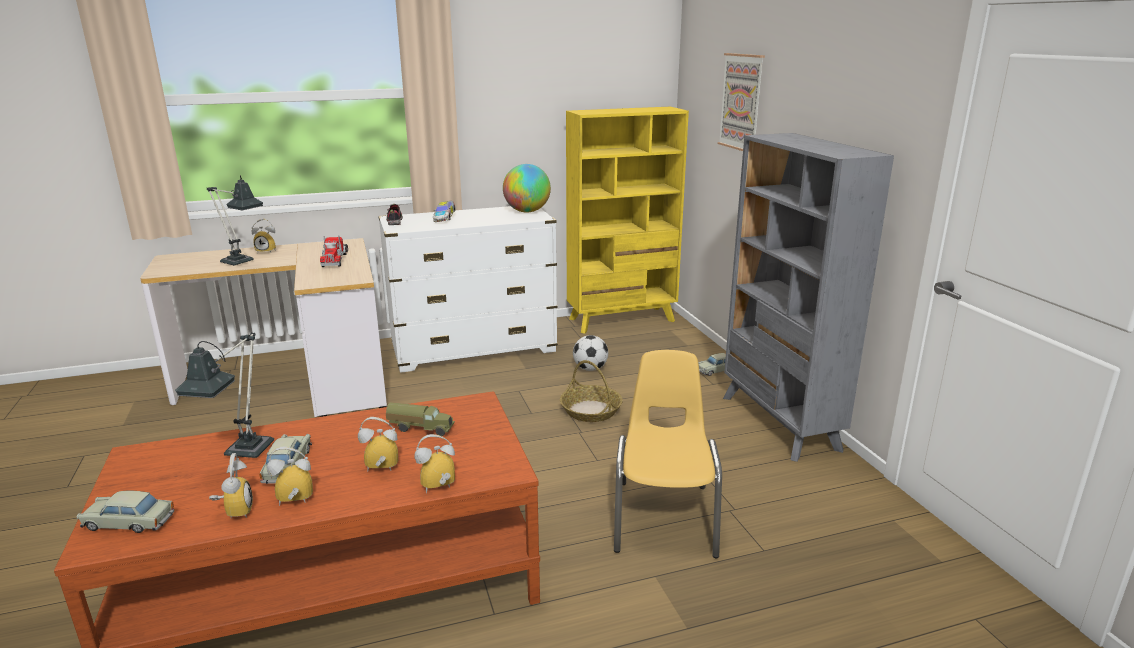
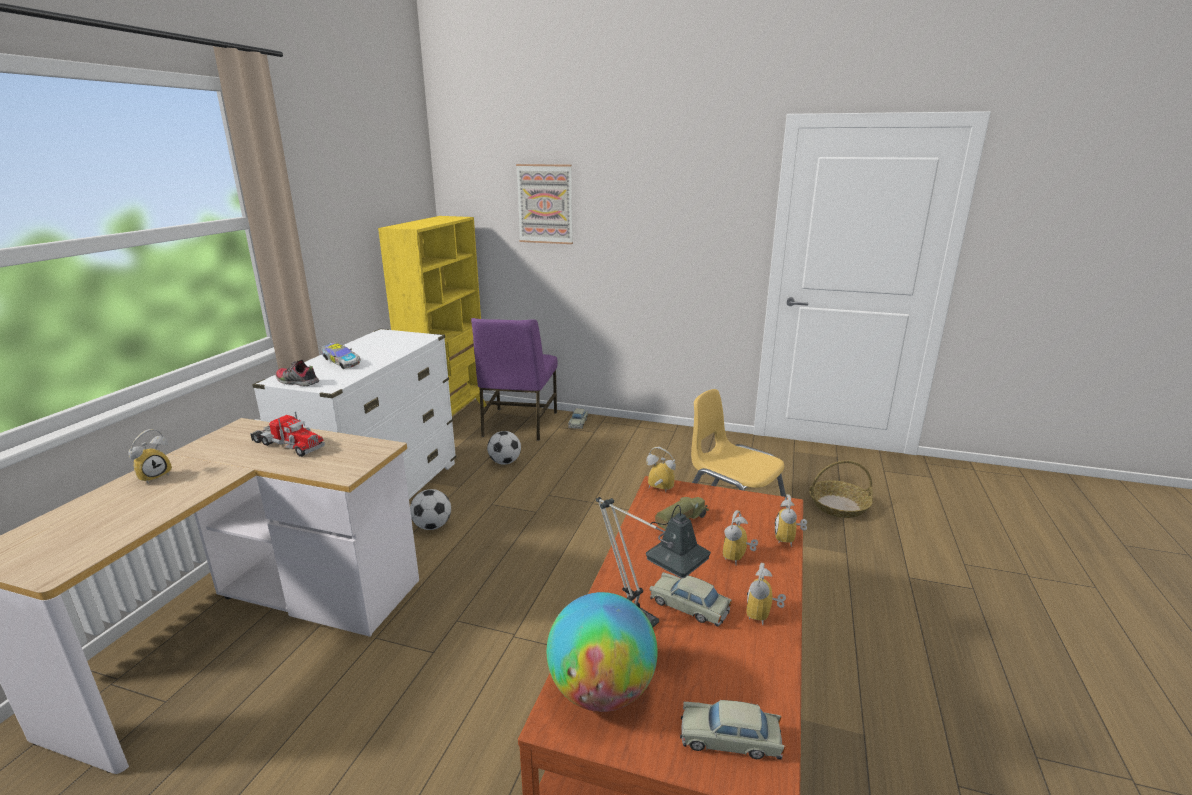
camera: 55 degrees left, 0 degrees up
beige toy car [77,491,174,533] -> beige toy car turned 60 degrees clockwise [680,700,785,759]
table lamp [207,175,263,266] -> none
alarm clock [209,453,253,518] -> alarm clock moved to [646,447,676,492]
globe [503,164,551,212] -> globe moved to [547,592,657,712]
basket [560,360,623,422] -> basket moved to [809,460,873,518]
grey bookcase [723,133,894,462] -> none
none -> football [410,489,451,530]
none -> purple chair [471,318,557,441]

